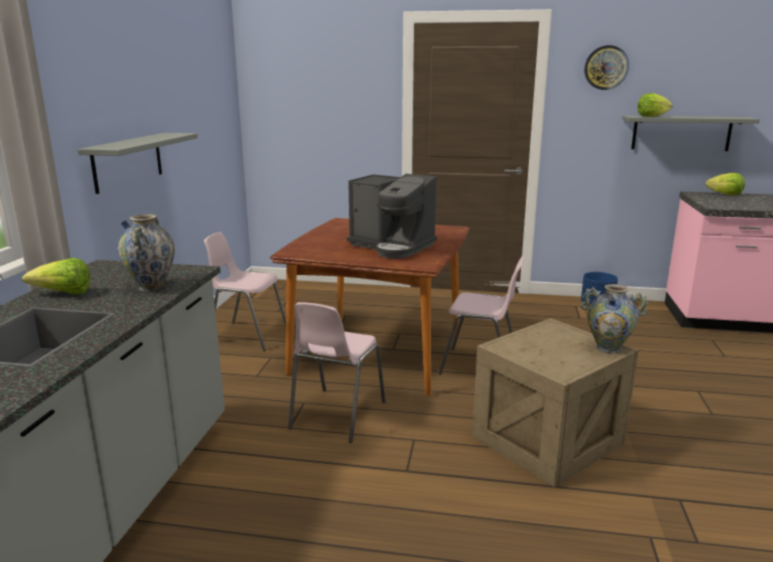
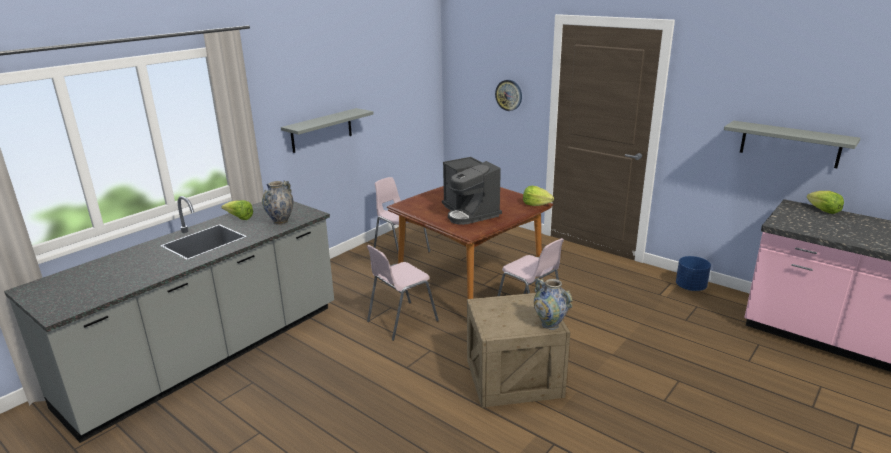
camera: 30 degrees right, 5 degrees up
wall clock [584,45,629,90] -> wall clock moved to [495,80,522,111]
lettuce [638,93,673,117] -> lettuce moved to [523,186,554,206]

